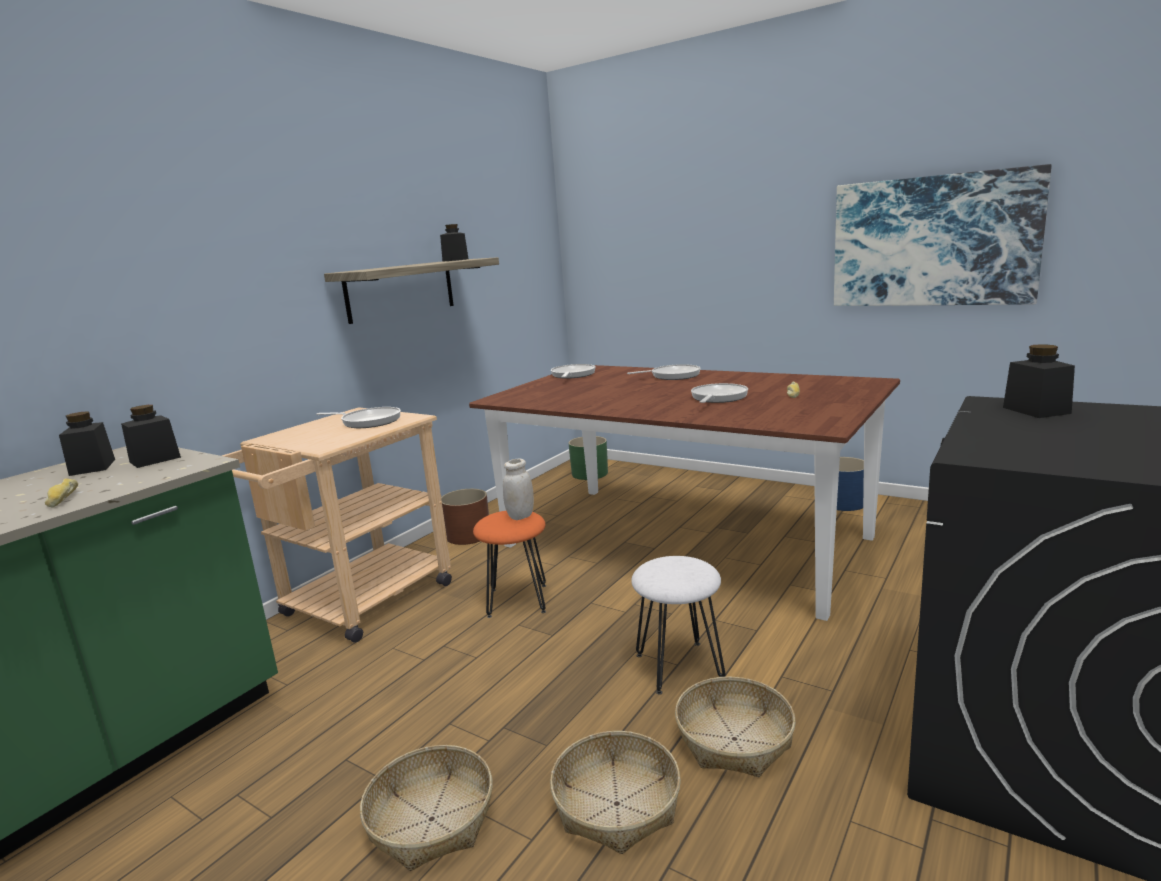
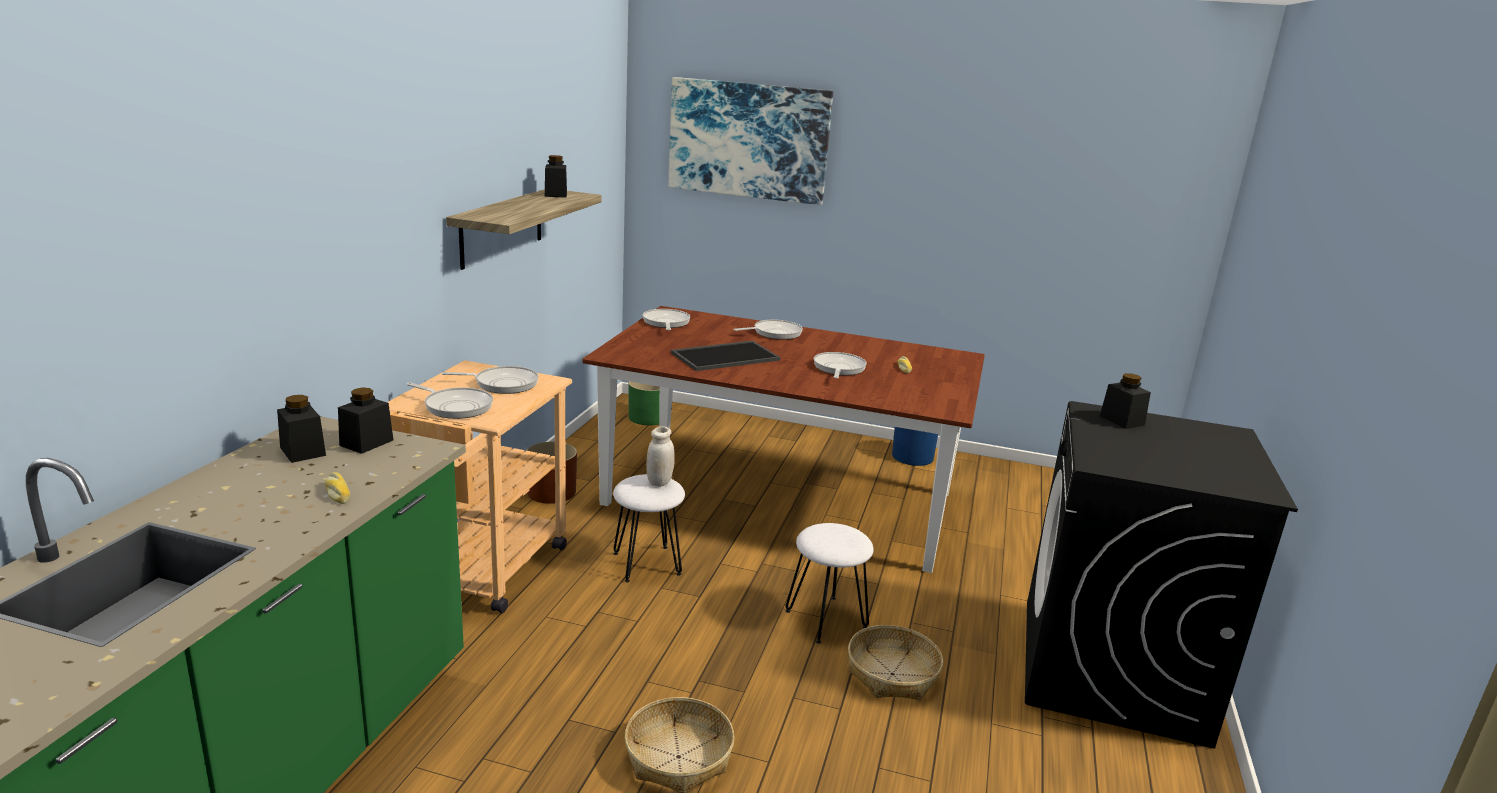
camera: 20 degrees left, 5 degrees up
orange stool [473,511,546,618] -> white stool [613,474,685,582]
basket [550,731,681,854] -> none
picture [834,164,1052,306] -> picture moved to [668,77,833,205]
none -> frying pan [406,382,493,419]
none -> tray [671,341,780,371]

